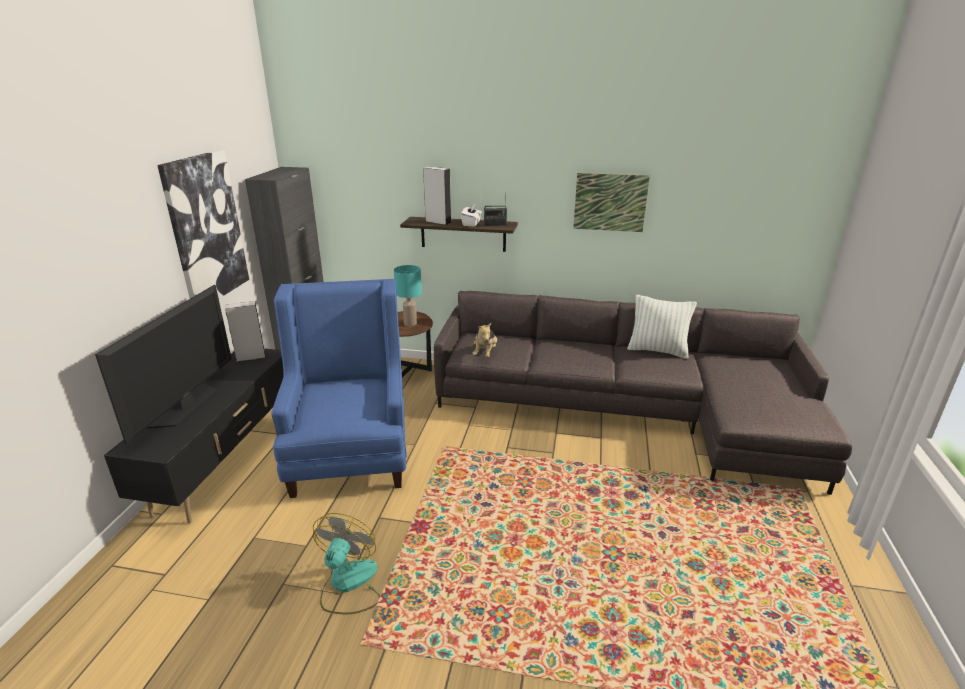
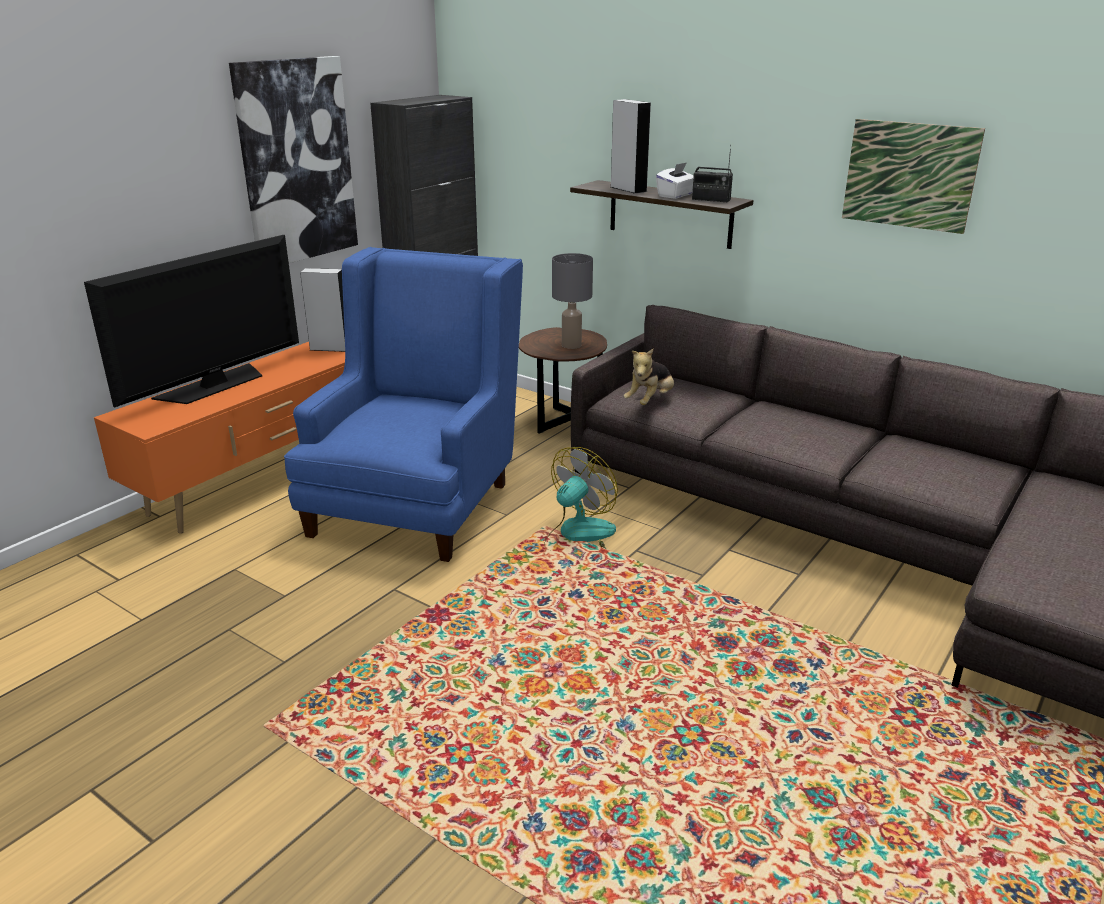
camera: 25 degrees right, 0 degrees up
black tv stand [104,348,283,523] -> orange tv stand [94,342,345,534]
fan [313,513,380,614] -> fan moved to [544,447,618,556]
turquoise table lamp [394,265,422,326] -> grey table lamp [552,253,593,349]
pillow [627,295,697,359] -> none

